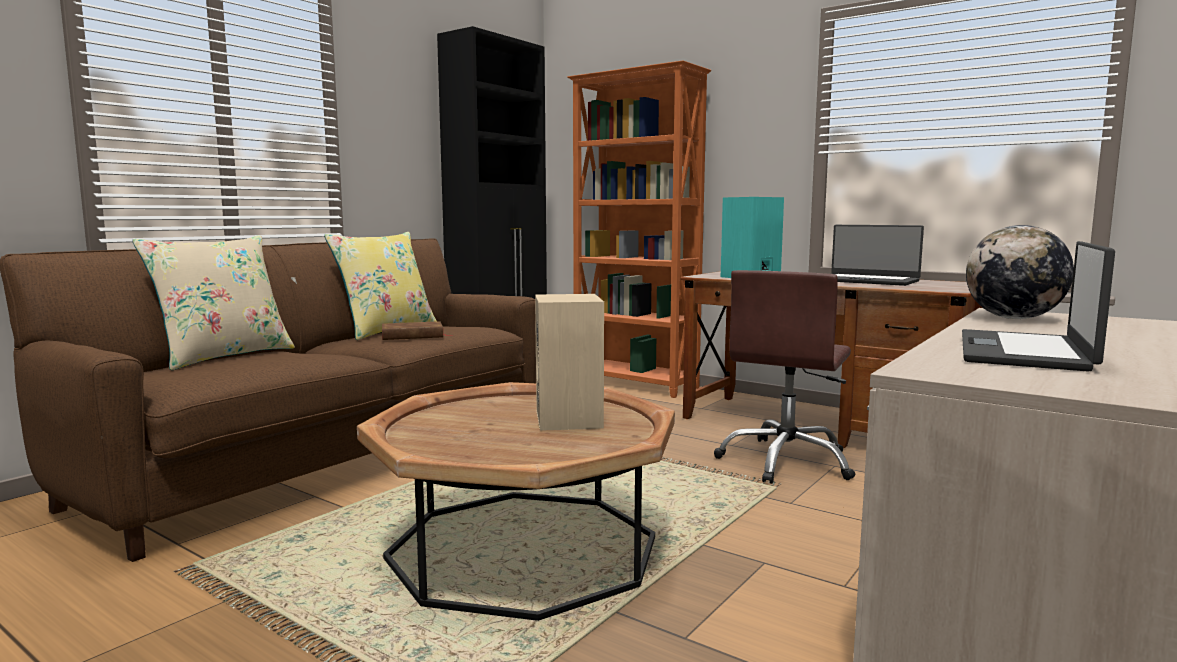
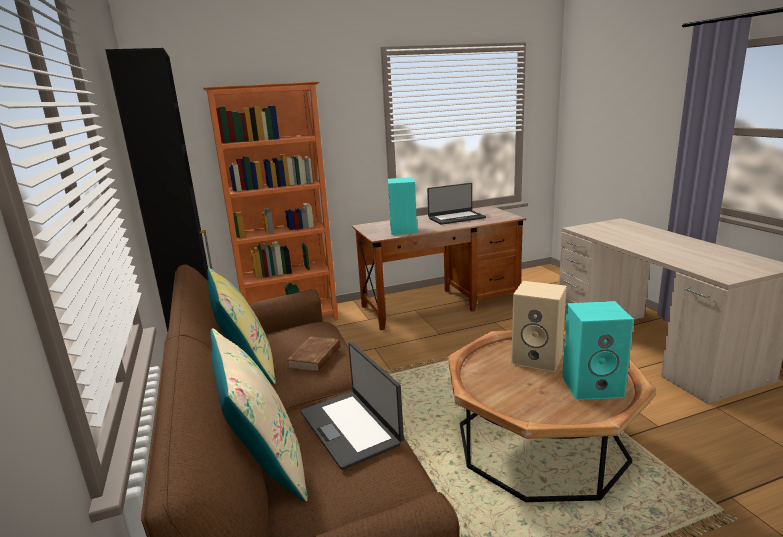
camera: 55 degrees left, 10 degrees up
brown office chair [714,270,855,484] -> none
laptop [962,241,1115,372] -> laptop moved to [301,342,404,470]
globe [966,225,1074,319] -> none
none -> turquoise speaker [562,301,634,400]

